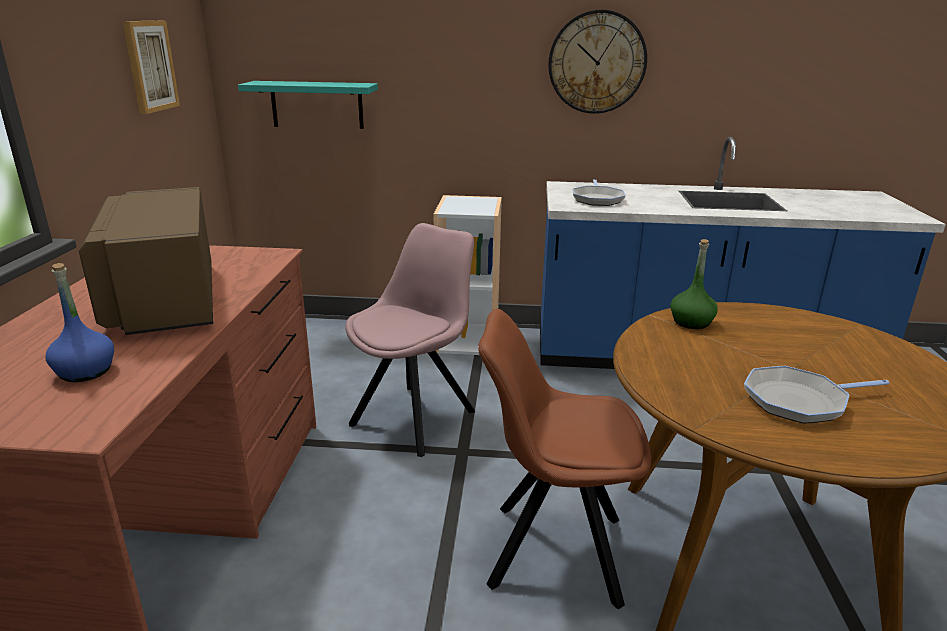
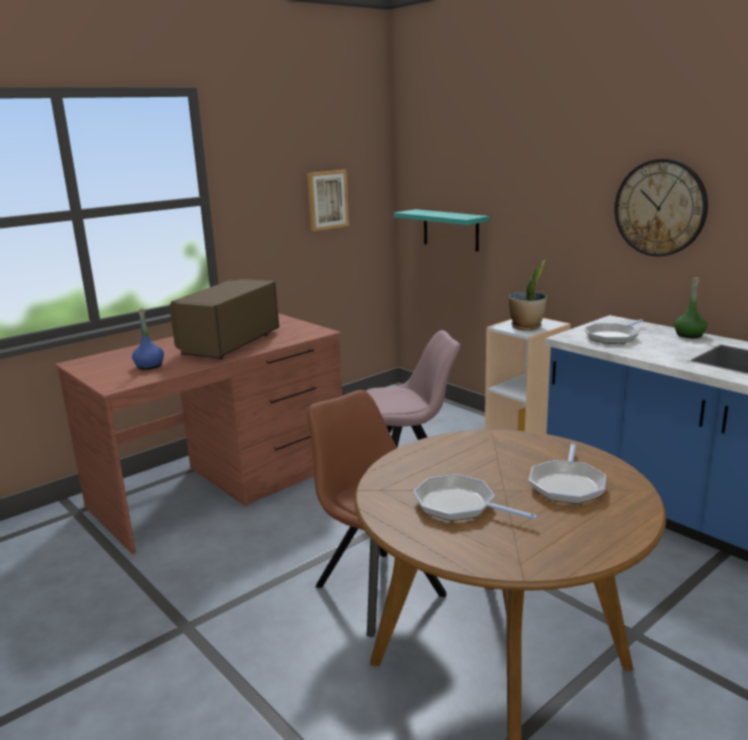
camera: 45 degrees right, 5 degrees down
green bottle [670,239,718,329] -> green bottle moved to [674,278,707,338]
none -> potted plant [509,259,547,331]
none -> frying pan [529,443,606,504]

